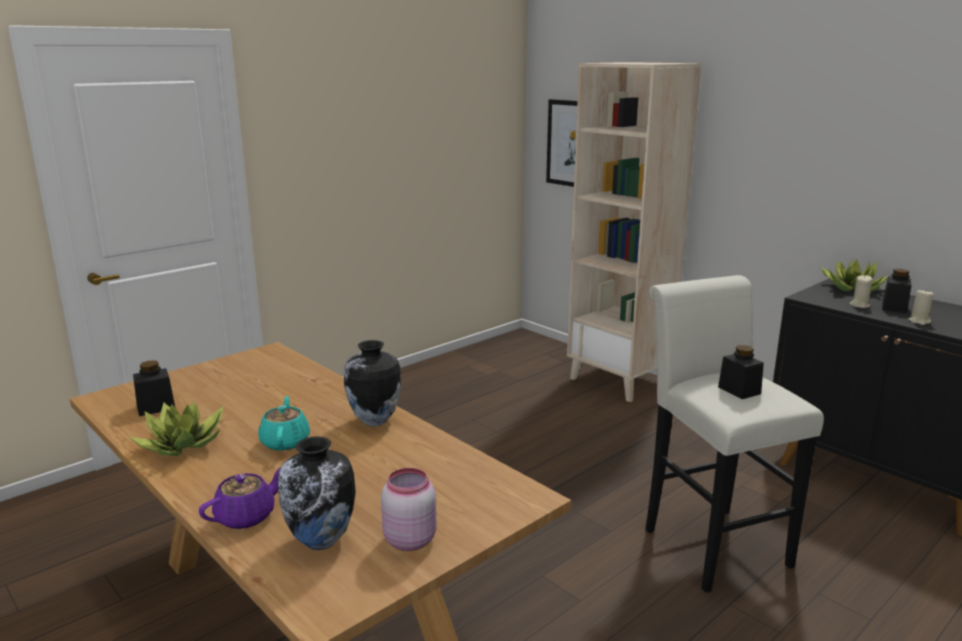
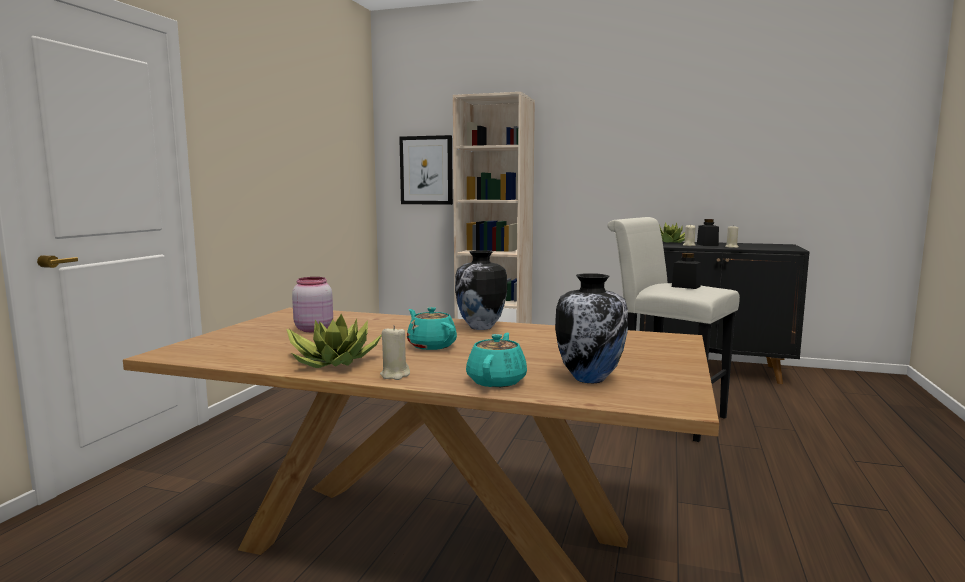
camera: 30 degrees left, 10 degrees down
black jar [133,360,175,416] -> none
purple teapot [199,467,281,529] -> turquoise teapot [466,333,527,387]
pink jar [381,468,437,551] -> pink jar moved to [292,277,333,332]
none -> beige candle [380,325,410,380]

